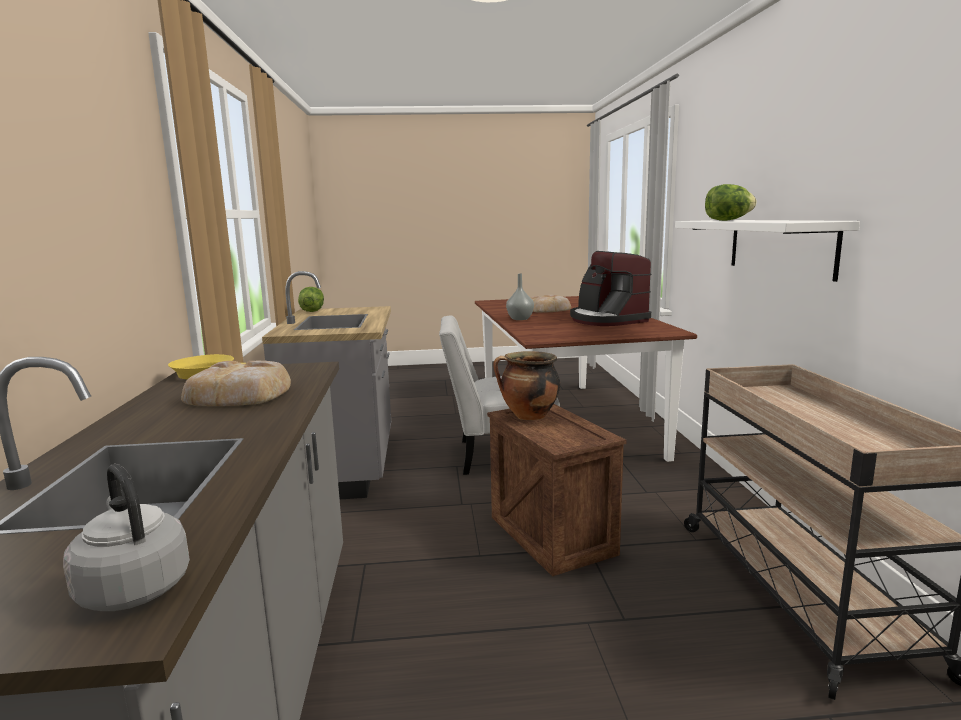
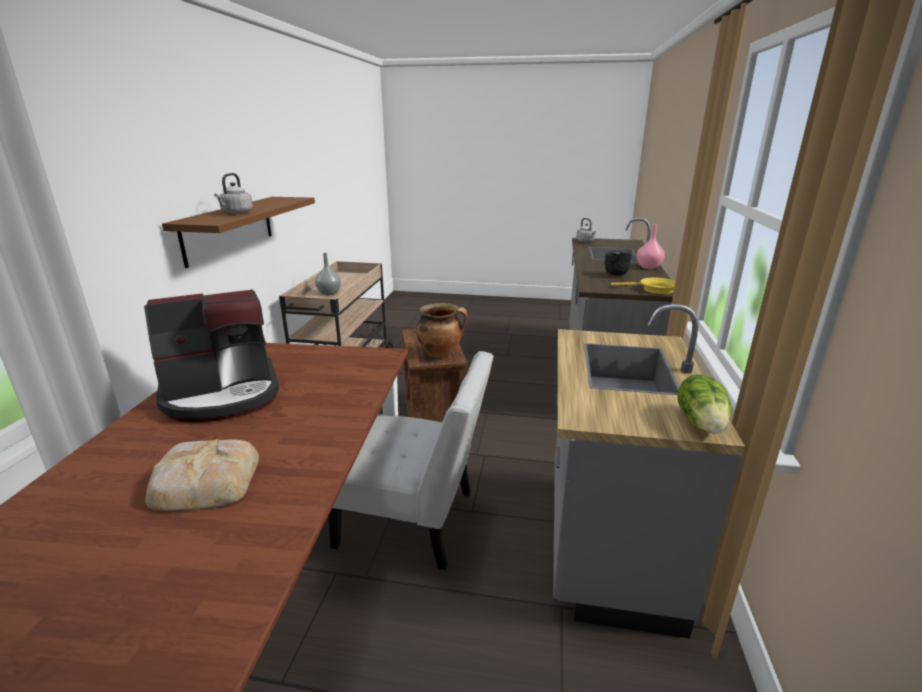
camera: 165 degrees left, 10 degrees up
bread [181,361,291,406] -> black bowl [605,251,632,275]
grey vase [506,274,534,320] -> grey vase moved to [315,253,341,295]
coffee machine [570,251,651,326] -> coffee machine turned 75 degrees clockwise [144,289,279,422]
white shelf [675,220,860,282] -> brown shelf [162,197,315,268]
lettuce [705,184,757,221] -> grey kettle [214,173,253,214]
none -> pink vase [637,225,665,269]

